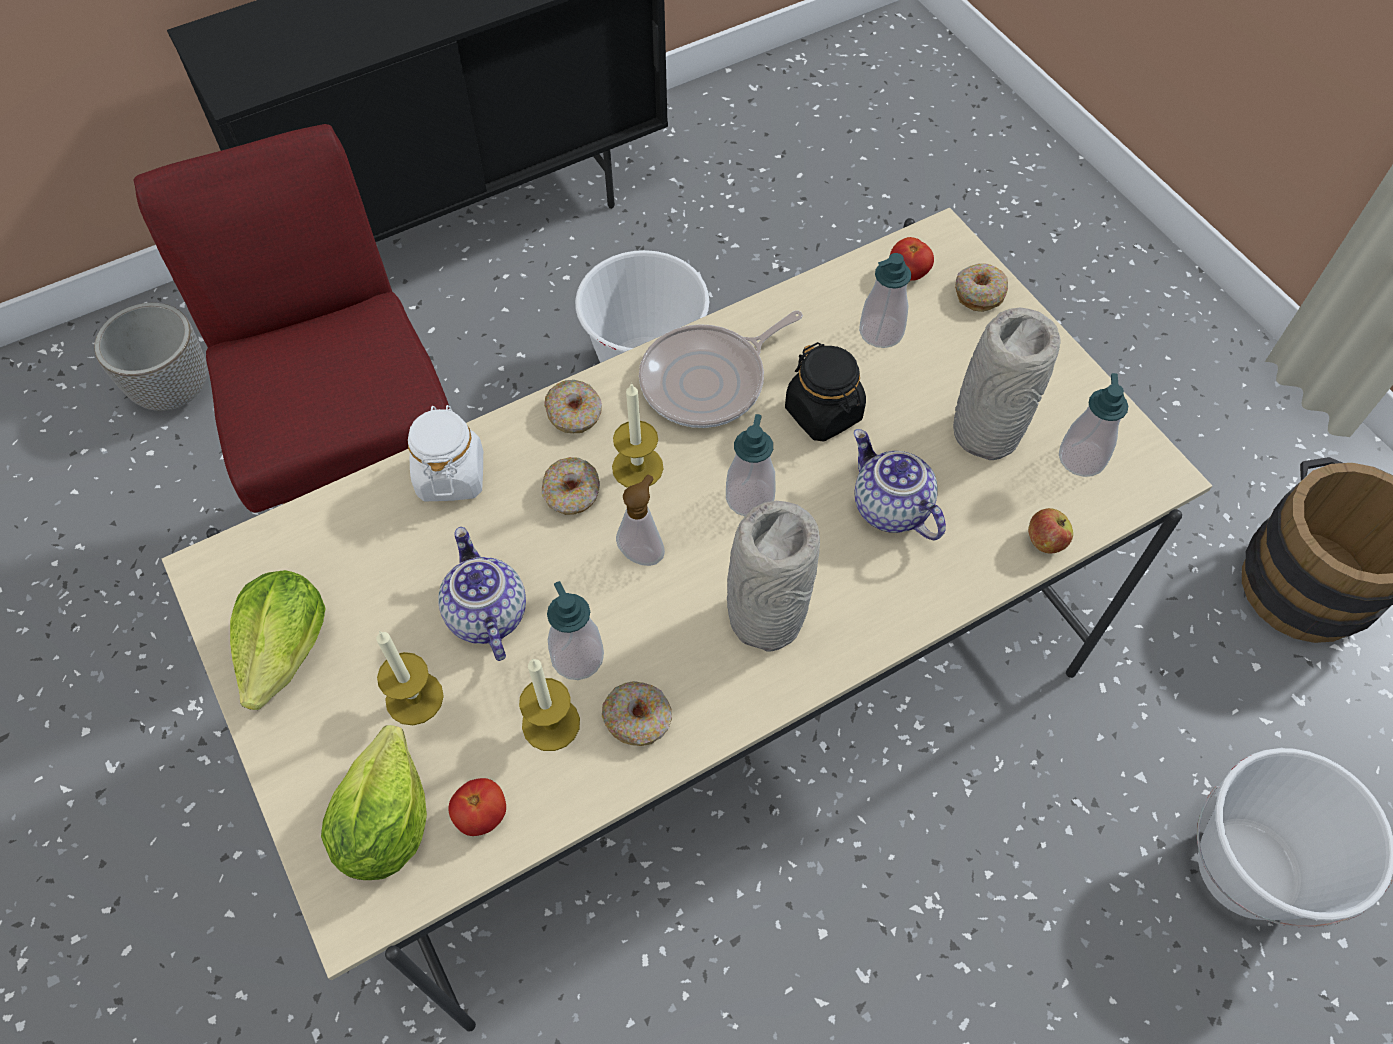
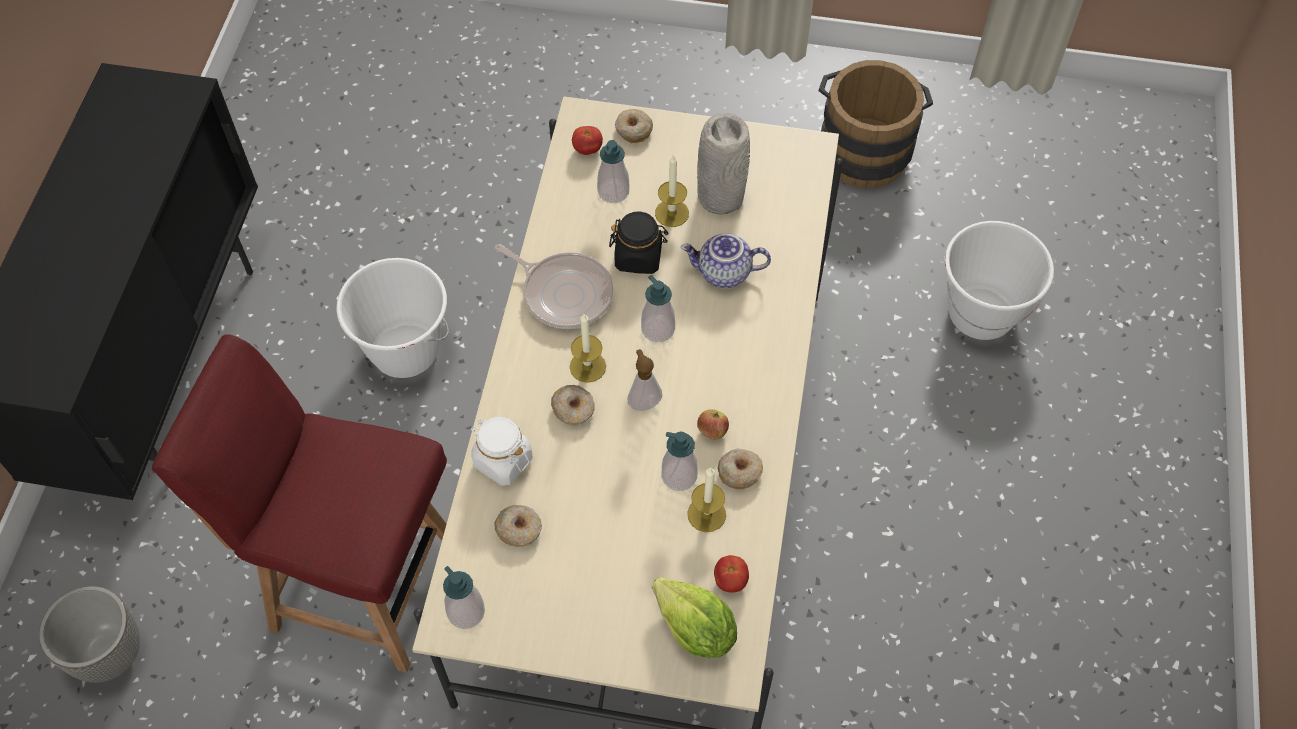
camera: 50 degrees left, 0 degrees up
lettuce [230,570,326,710] -> none
candle [376,631,444,725] -> candle moved to [655,154,689,227]
teapot [438,527,526,661] -> none
donut [544,380,602,433] -> donut moved to [494,505,542,547]
frying pan [639,311,803,428] -> frying pan turned 60 degrees counterclockwise [494,244,613,329]
grey vase [727,501,820,652] -> none
apple [1028,508,1073,554] -> apple moved to [697,409,729,440]
soap dispenser [1059,373,1128,477] -> soap dispenser moved to [443,566,485,629]

